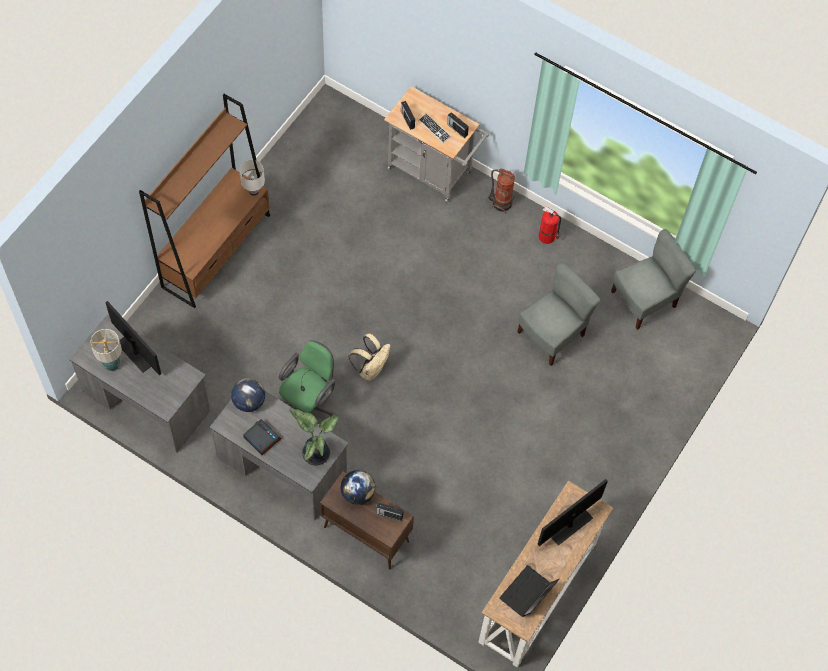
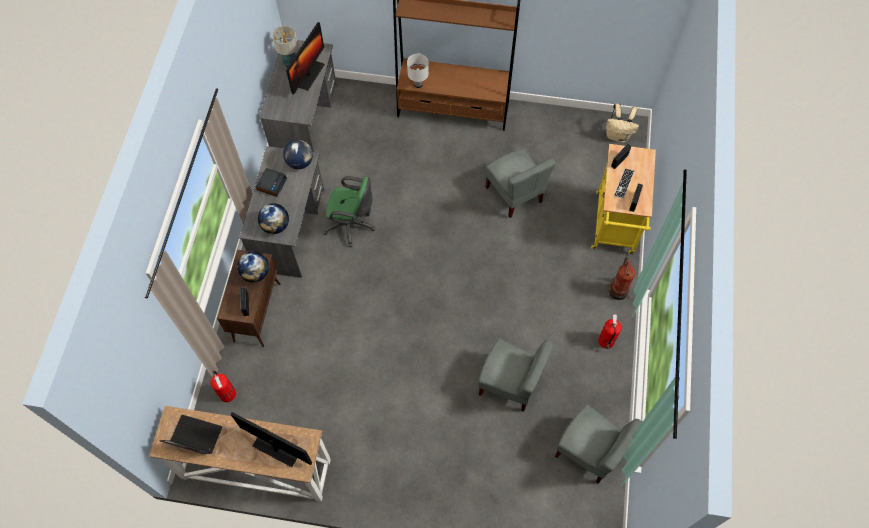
camera: 70 degrees right, 0 degrees up
white table lamp [239,160,265,195] -> white table lamp moved to [407,54,429,88]
potted plant [289,409,339,466] -> globe [258,203,289,234]
beige backpack [348,333,391,381] -> beige backpack moved to [606,103,639,142]
grey cart [384,86,489,203] -> yellow cart [591,144,656,255]
none -> fire extinguisher [210,371,236,402]
none -> grey chair [486,148,556,218]

